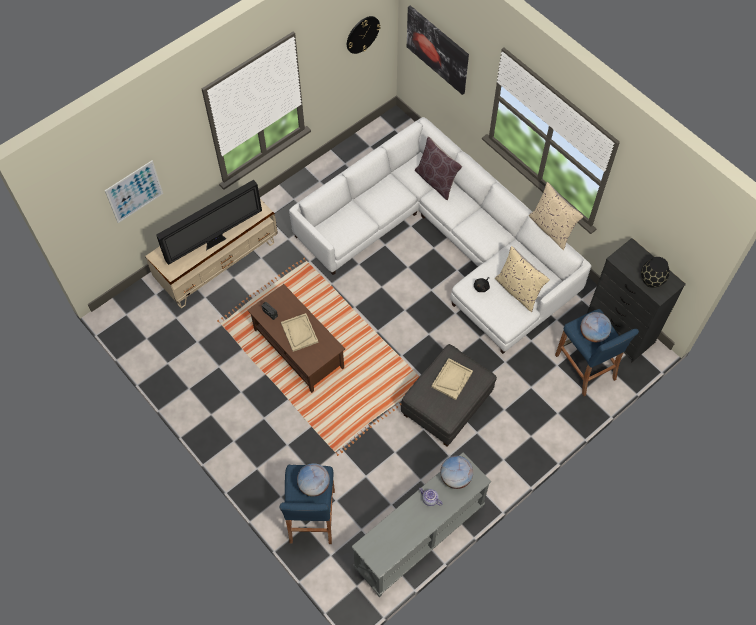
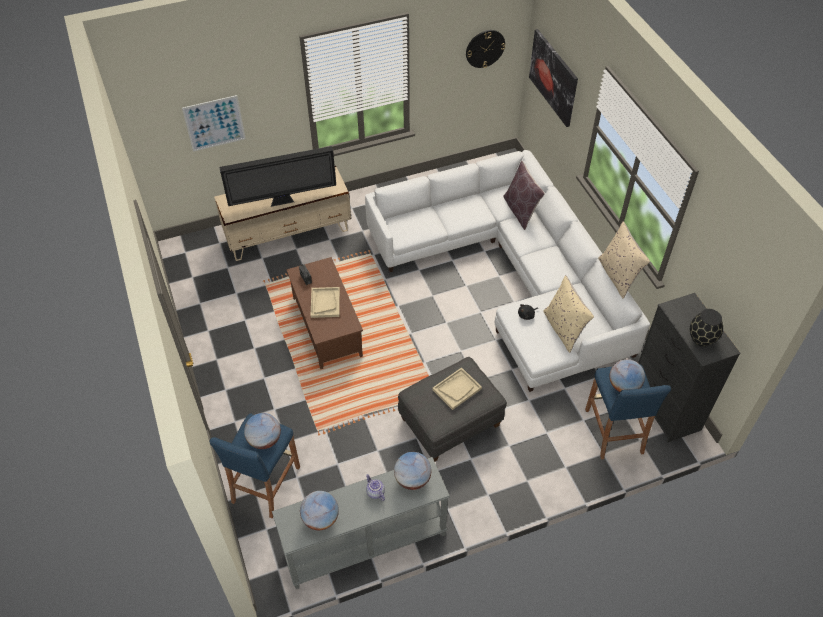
camera: 20 degrees right, 10 degrees down
none -> globe [300,491,339,530]

